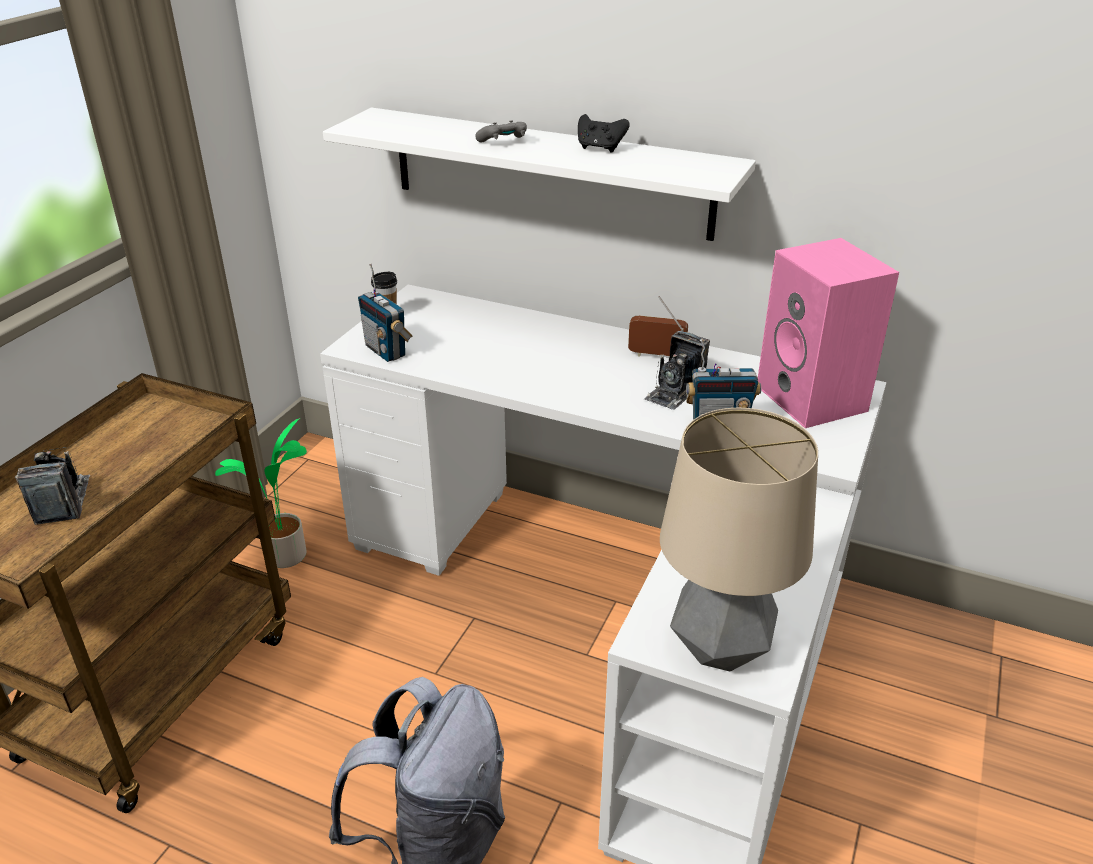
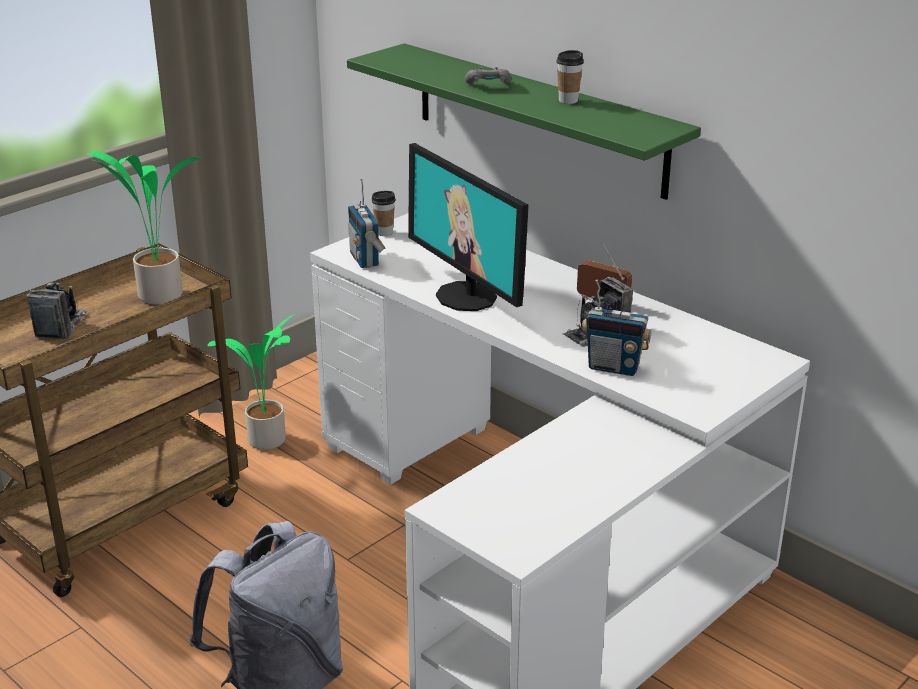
camera: 20 degrees right, 5 degrees down
white shelf [323,107,756,241] -> green shelf [347,43,701,200]
black game controller [578,114,630,153] -> cup [556,50,584,104]
table lamp [660,408,818,671] -> none
pink speaker [758,238,899,428] -> none
none -> potted plant [87,152,203,305]
none -> monitor [408,143,529,311]

